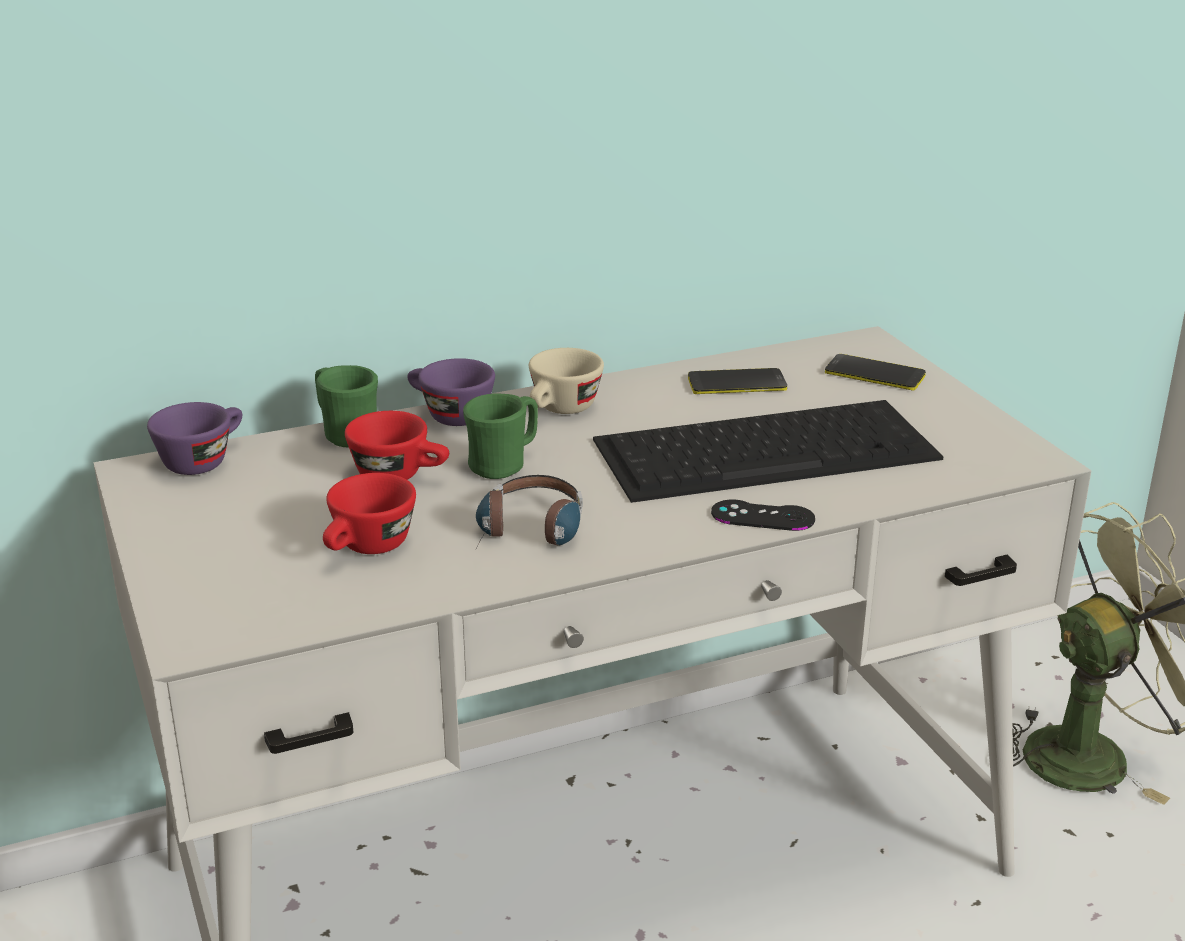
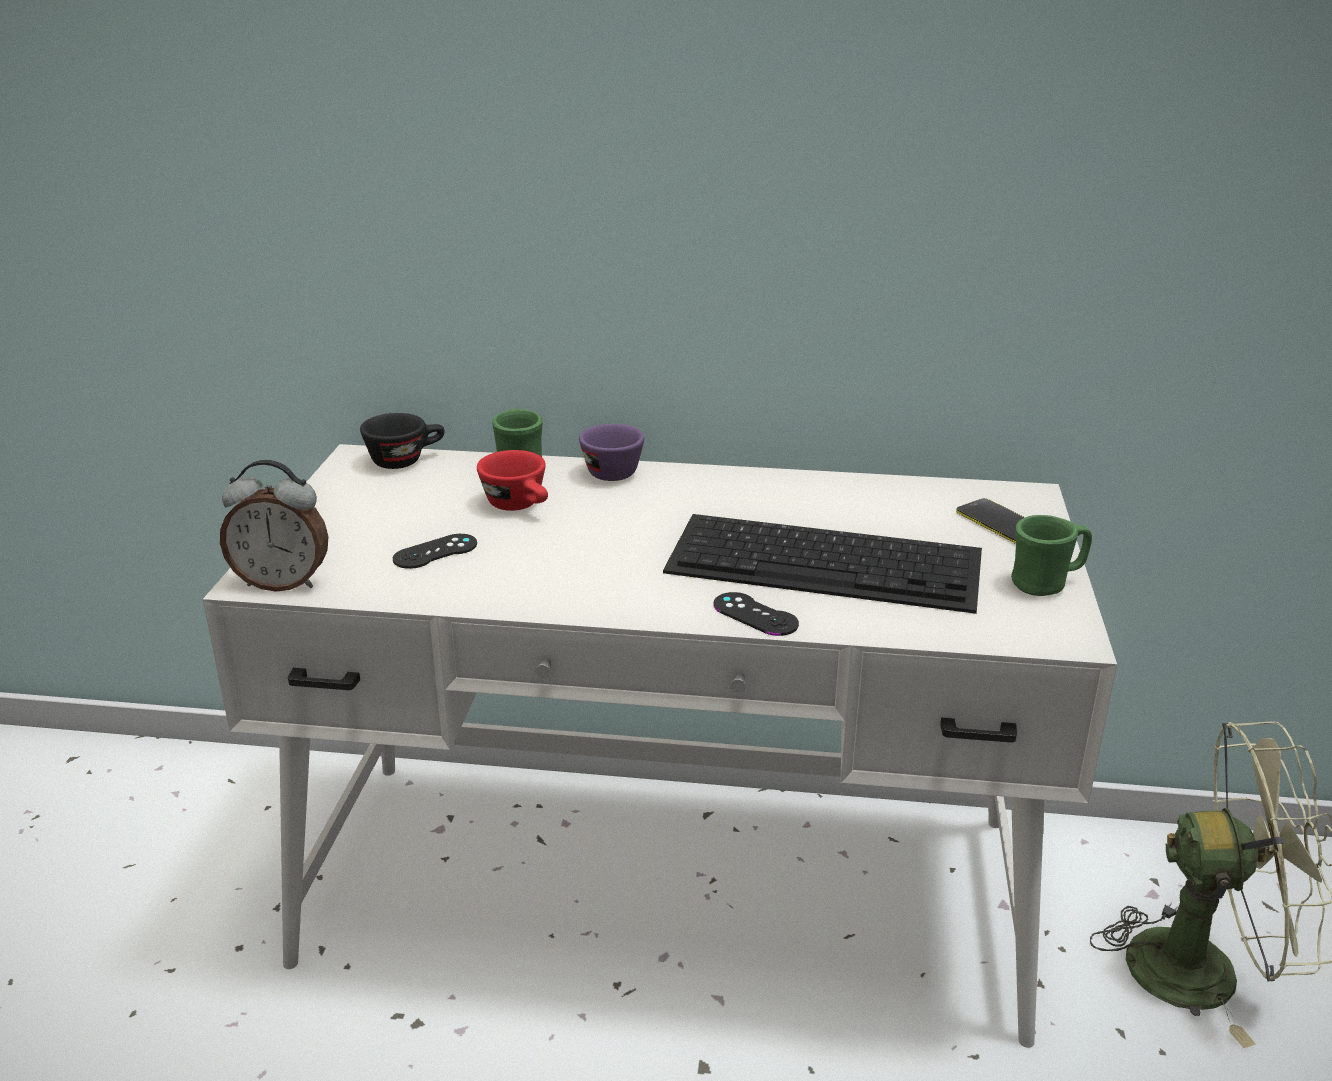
camera: 30 degrees right, 0 degrees up
purple cup [147,402,242,475] -> black cup [360,413,445,469]
red cup [323,473,416,554] -> black game controller [393,534,477,569]
green mug [463,393,538,479] -> green mug moved to [1011,515,1092,596]
headphones [475,475,583,550] -> none
beige cup [529,348,604,414] -> none
phone [688,368,787,394] -> none
none -> alarm clock [220,460,328,592]

